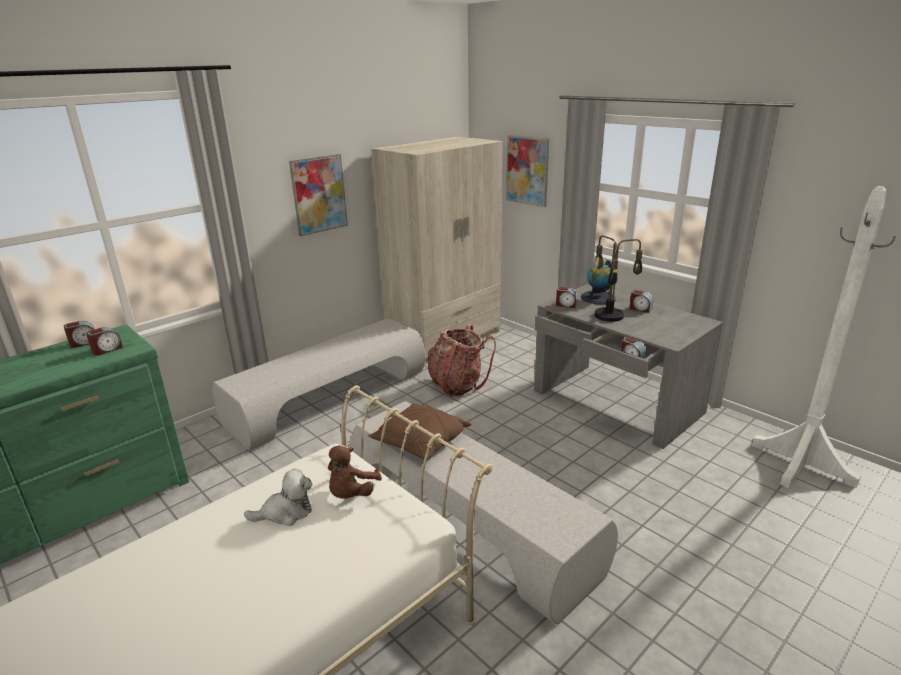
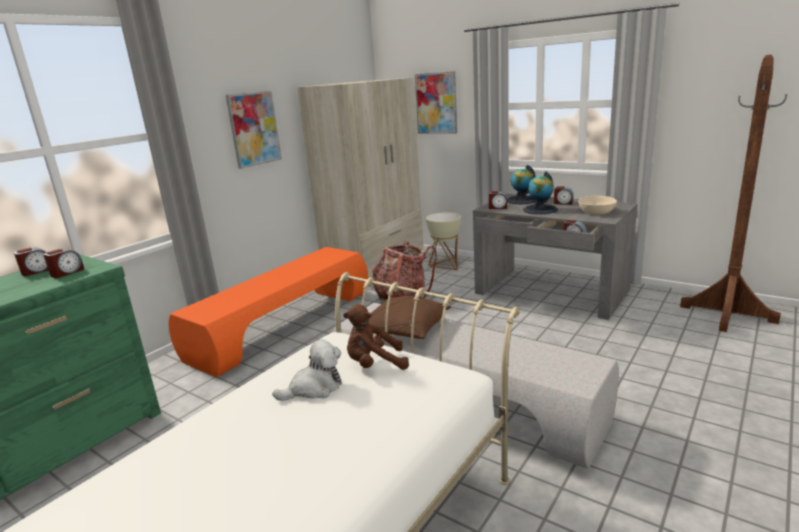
camera: 10 degrees left, 5 degrees down
grey bench [212,318,425,451] -> orange bench [169,247,368,377]
brown plush toy [328,445,382,499] -> brown plush toy turned 75 degrees clockwise [343,304,409,370]
table lamp [594,236,642,322] -> globe [523,172,558,214]
white clothes rack [752,186,896,488] -> brown clothes rack [680,55,787,332]
none -> planter [426,212,461,270]
none -> beige bowl [578,195,617,214]

